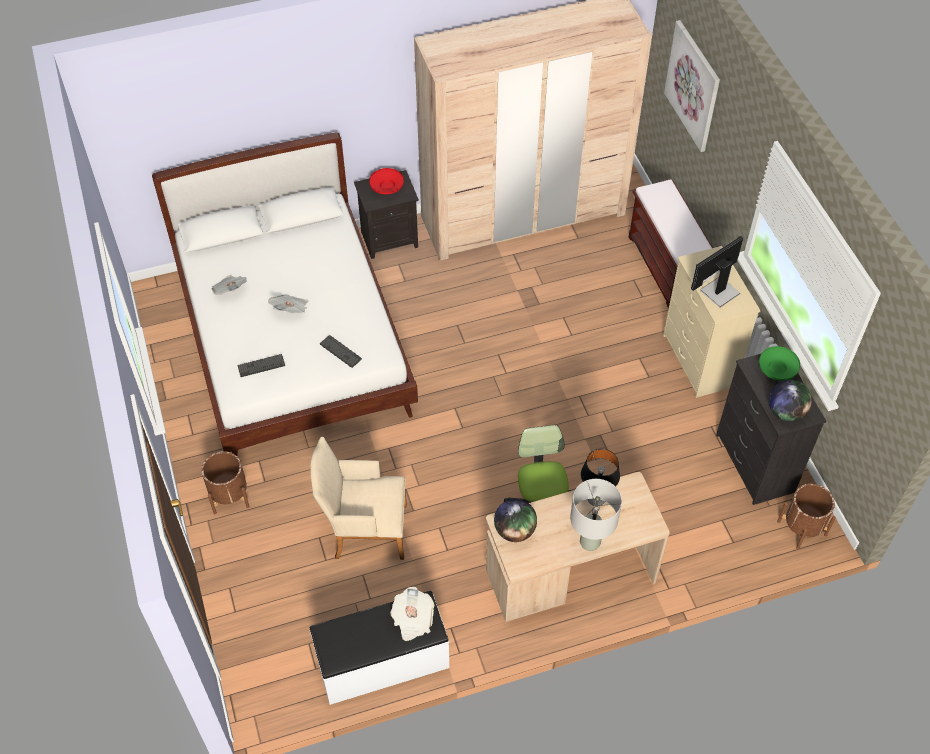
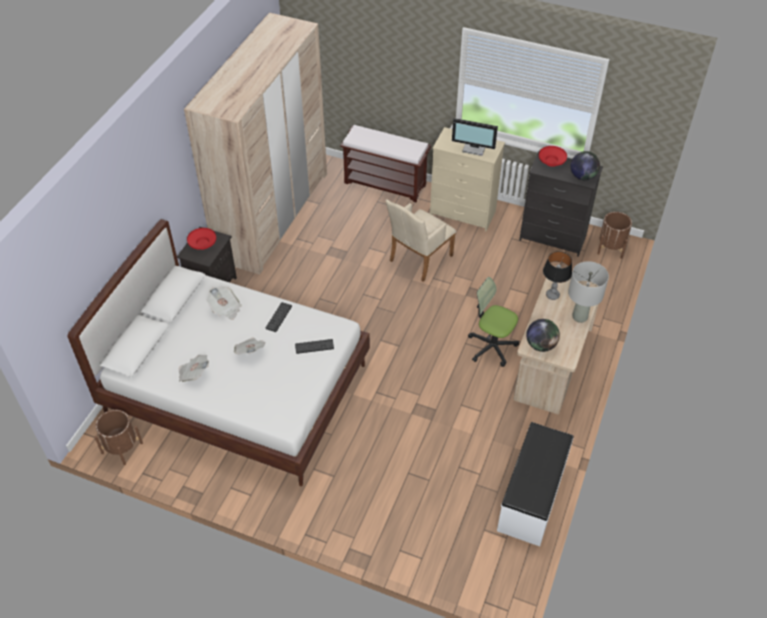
camera: 50 degrees left, 5 degrees down
brown planter [201,451,250,514] -> brown planter moved to [95,410,143,465]
keyboard [238,354,285,377] -> keyboard moved to [266,302,292,332]
beige armchair [310,437,407,560] -> beige armchair moved to [386,199,456,282]
newspaper [390,587,434,641] -> newspaper moved to [207,286,242,320]
picture [664,20,720,152] -> none
monitor [691,236,743,307] -> monitor turned 75 degrees counterclockwise [452,118,498,156]
green bowl [759,346,800,381] -> red bowl [539,146,567,167]

